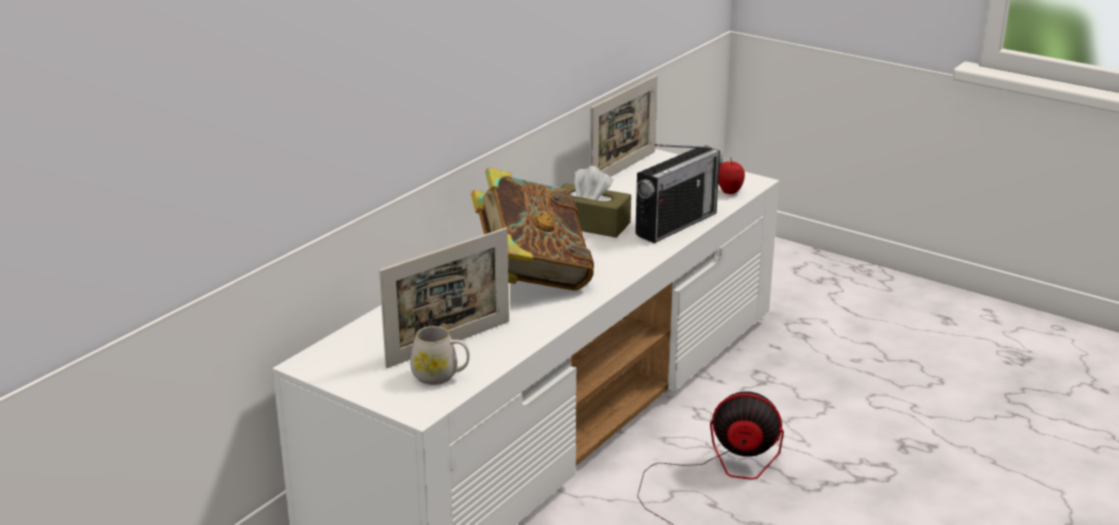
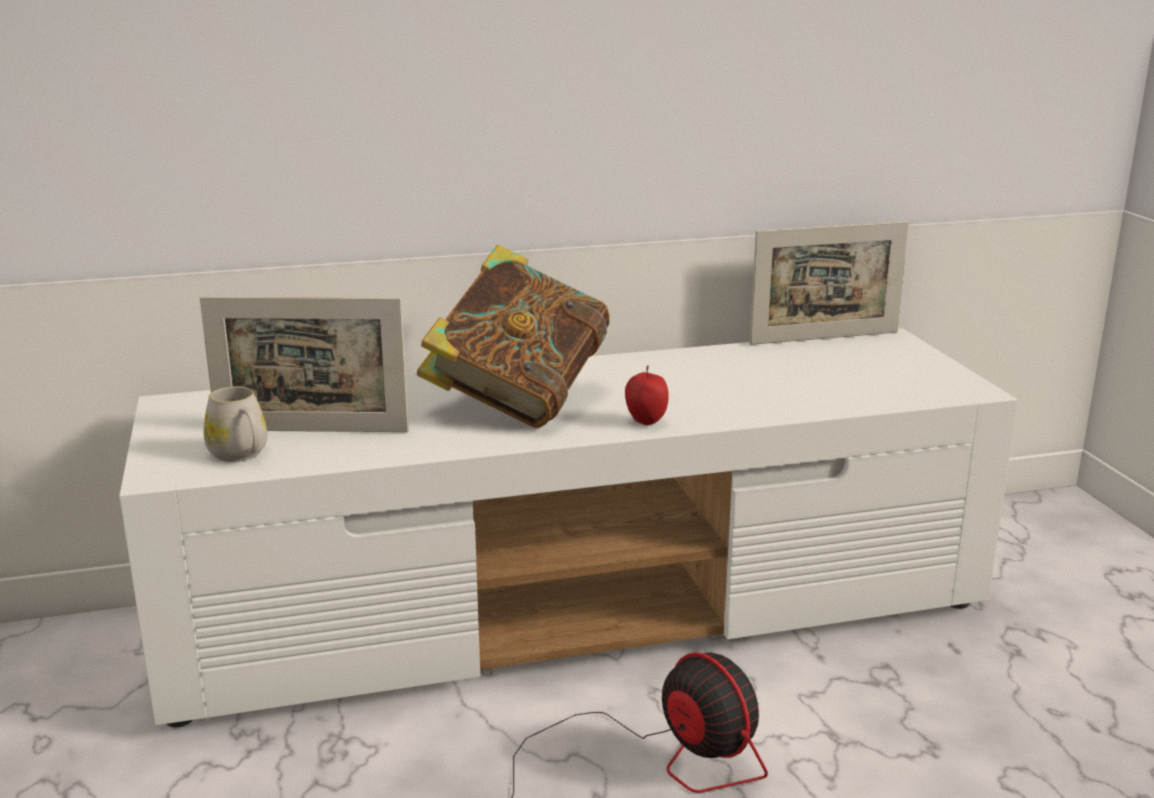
camera: 40 degrees right, 5 degrees down
brown tissue box [561,166,631,238] -> none
radio [635,144,723,243] -> none
apple [718,157,745,194] -> apple moved to [625,365,669,425]

